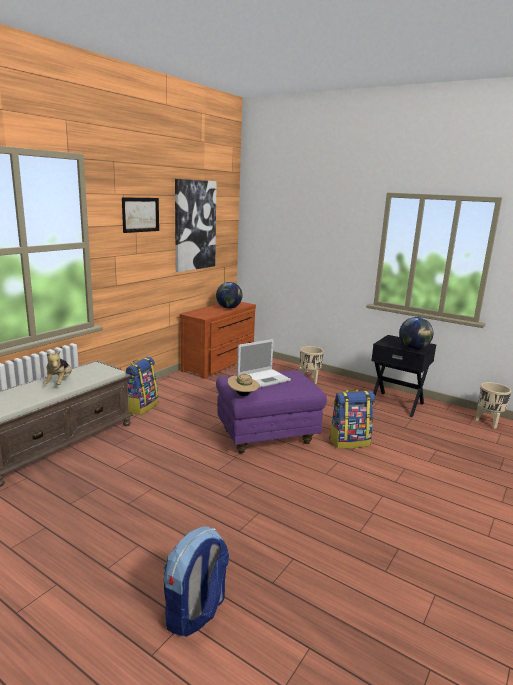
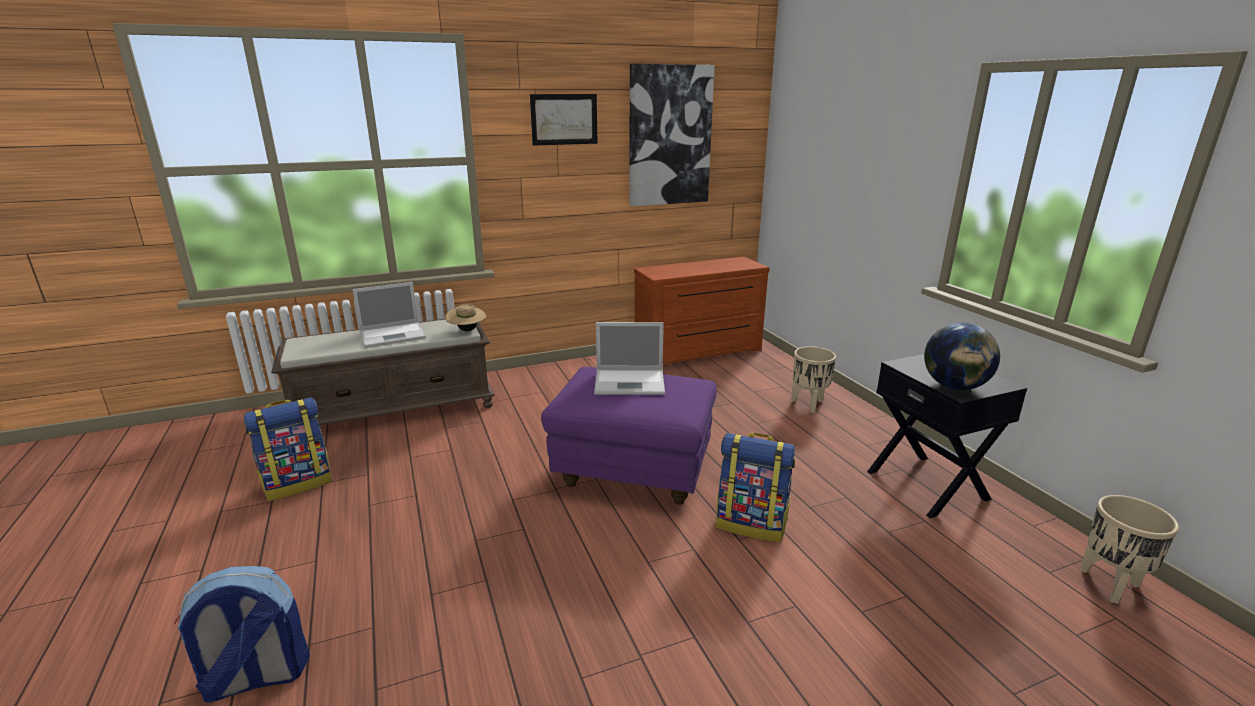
camera: 35 degrees right, 5 degrees up
plush toy [44,350,72,385] -> laptop [353,282,426,348]
backpack [126,357,158,415] -> backpack moved to [244,397,332,501]
globe [216,282,242,309] -> none
beige hat [228,374,260,396] -> beige hat moved to [445,304,486,331]

